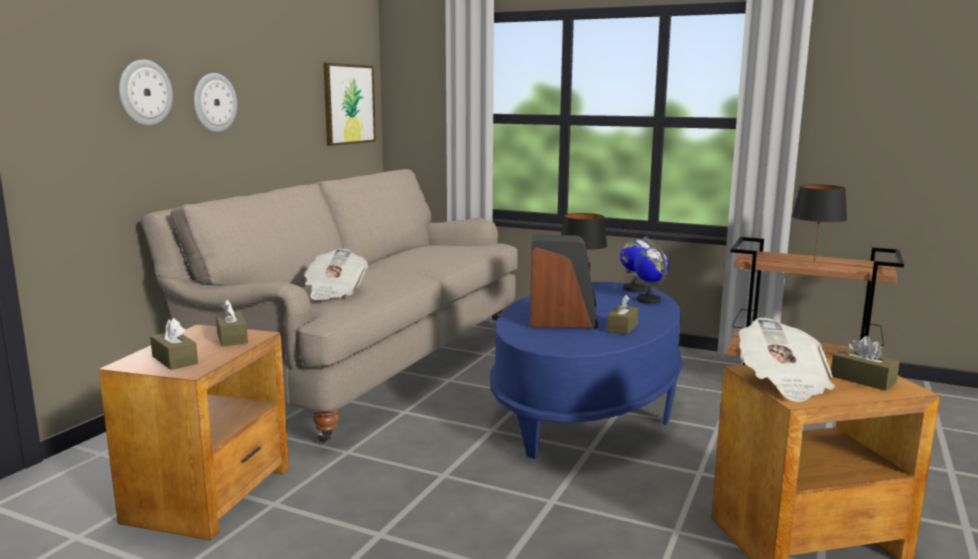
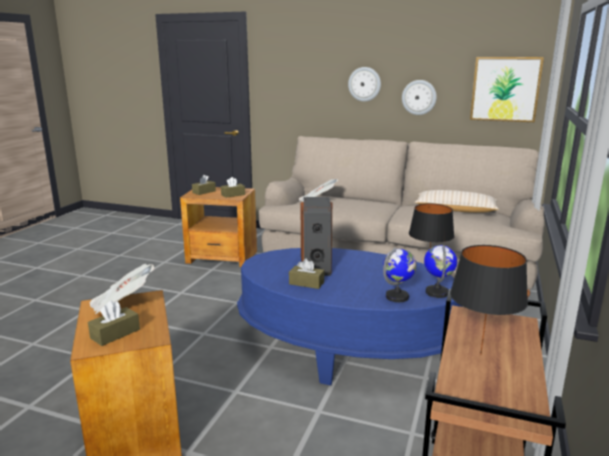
camera: 85 degrees right, 5 degrees up
wall clock [119,59,173,126] -> wall clock moved to [402,80,437,115]
none -> beige pillow [415,190,499,213]

